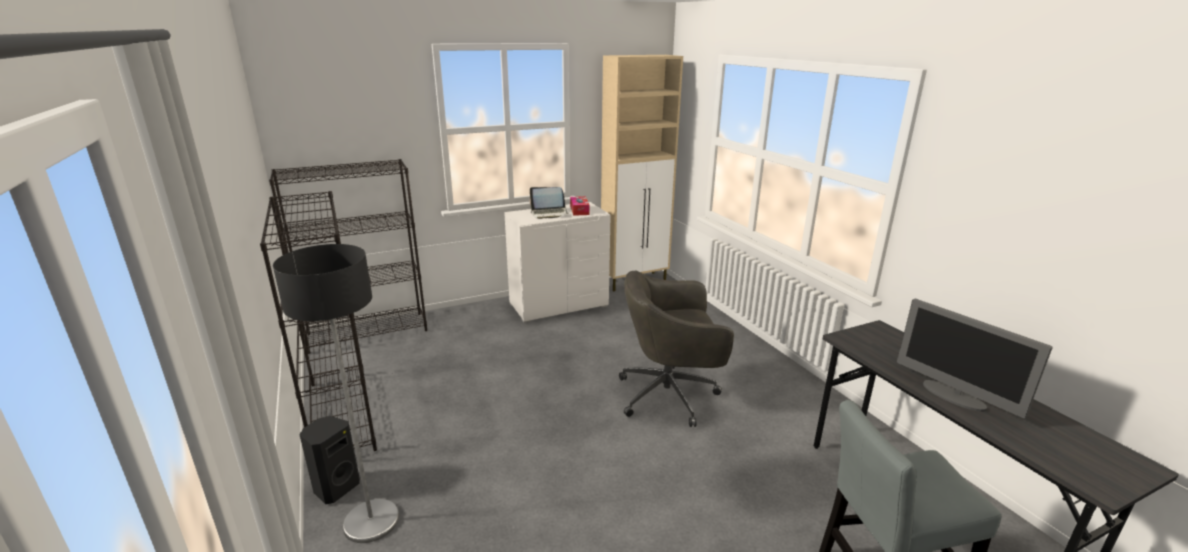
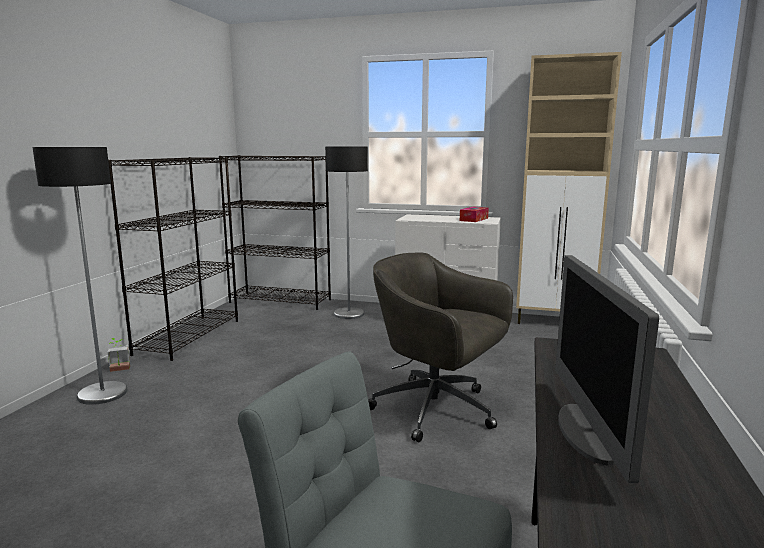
camera: 40 degrees right, 10 degrees down
black speaker [299,416,360,504] -> potted plant [108,338,130,372]
laptop [530,187,568,219] -> none
none -> floor lamp [325,146,368,319]

